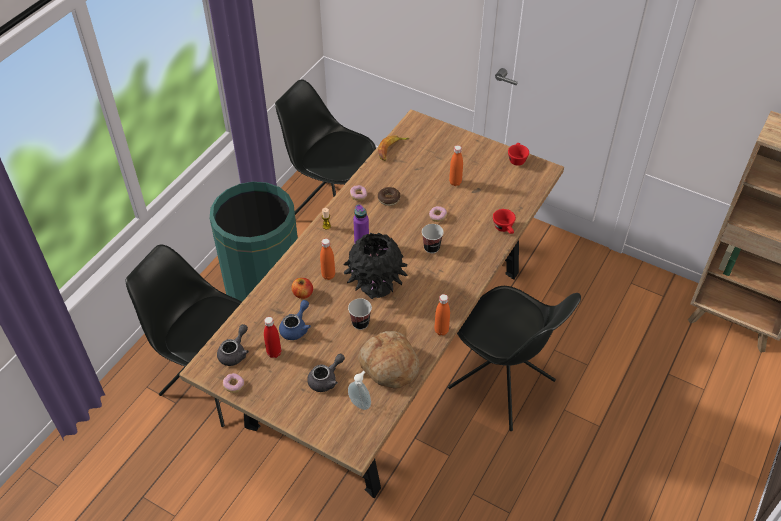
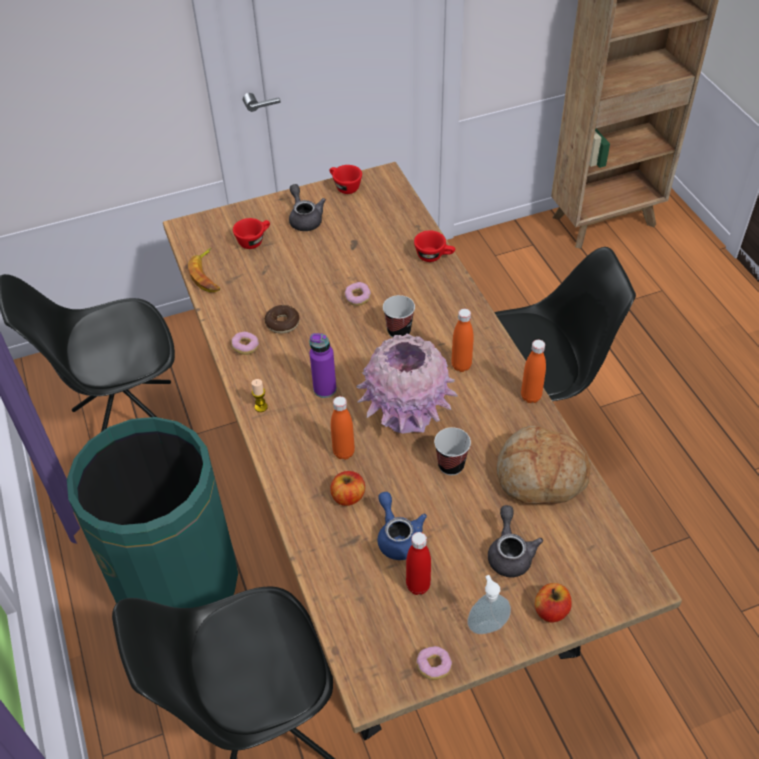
camera: 50 degrees left, 0 degrees up
grey teapot [217,324,249,366] -> grey teapot moved to [289,184,326,231]
black vase [344,233,408,299] -> pink vase [356,334,458,434]
soap dispenser [348,371,371,410] -> soap dispenser moved to [467,575,511,634]
orange bottle [449,145,463,186] -> orange bottle moved to [451,309,474,372]
none -> red cup [233,218,270,249]
none -> apple [535,583,572,622]

